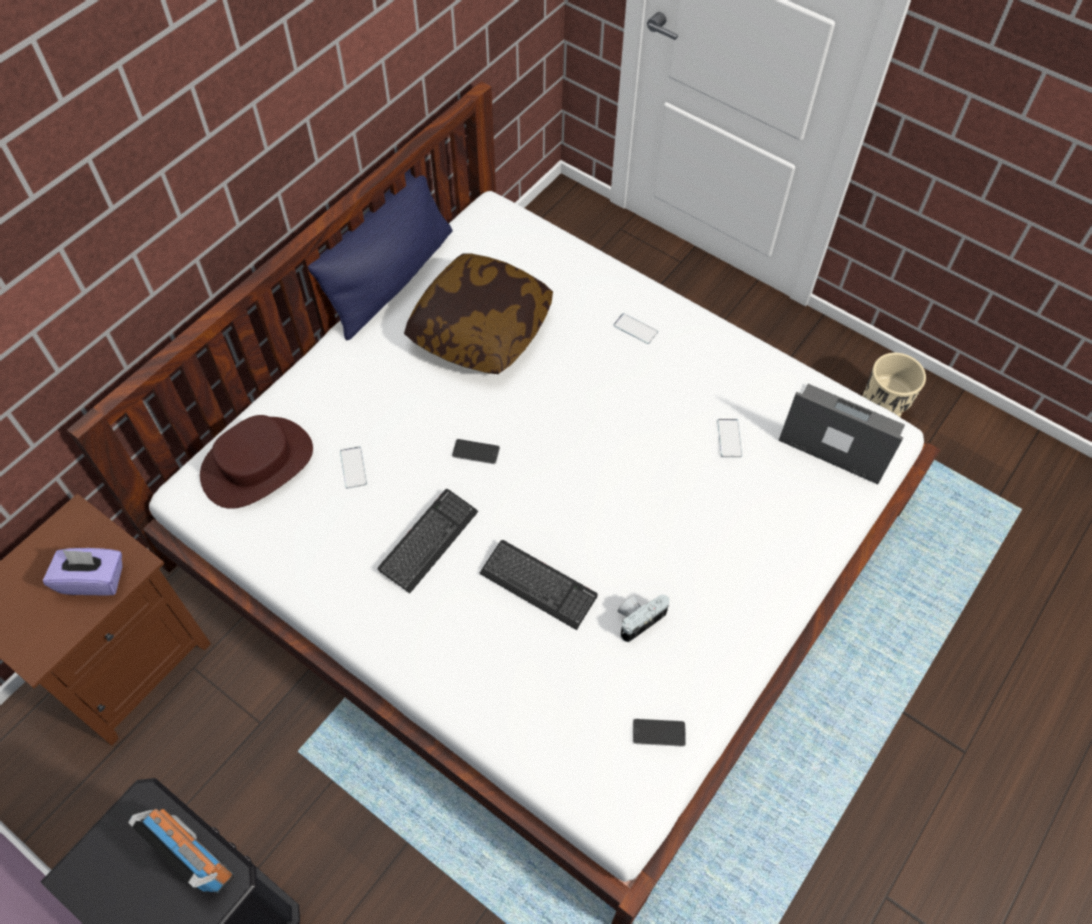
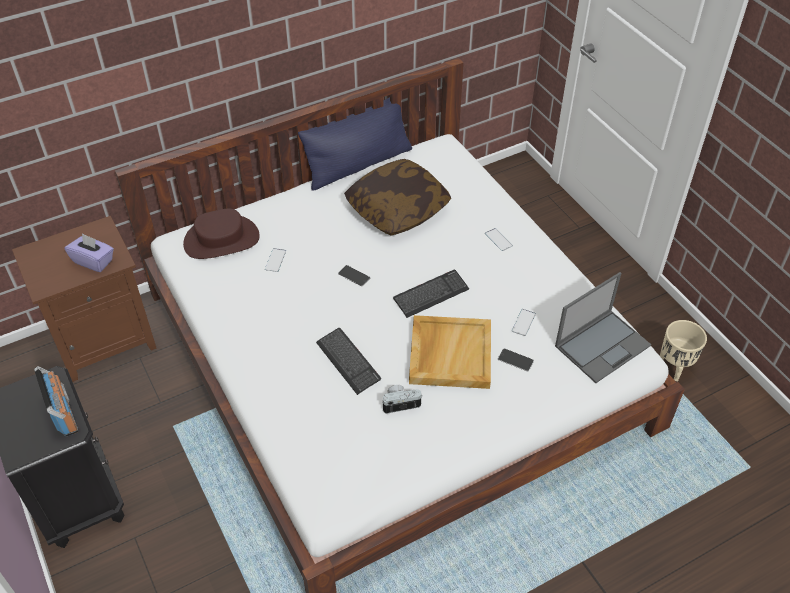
camera: 25 degrees right, 10 degrees down
keyboard [377,489,478,594] -> keyboard moved to [393,270,469,318]
phone [633,719,686,747] -> phone moved to [498,349,534,371]
laptop [779,384,905,484] -> laptop turned 90 degrees clockwise [555,272,651,383]
none -> beige tray [409,315,491,389]

